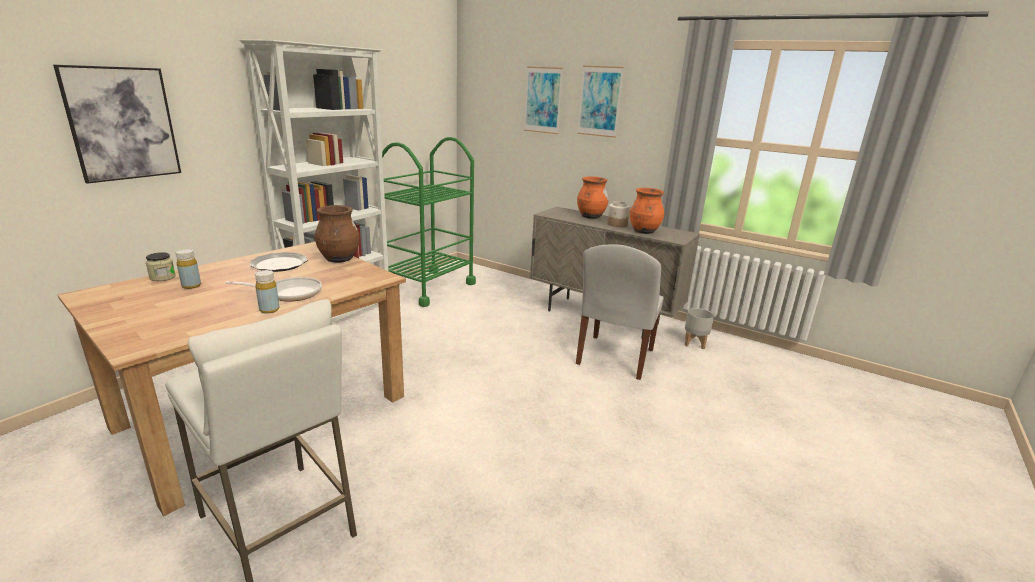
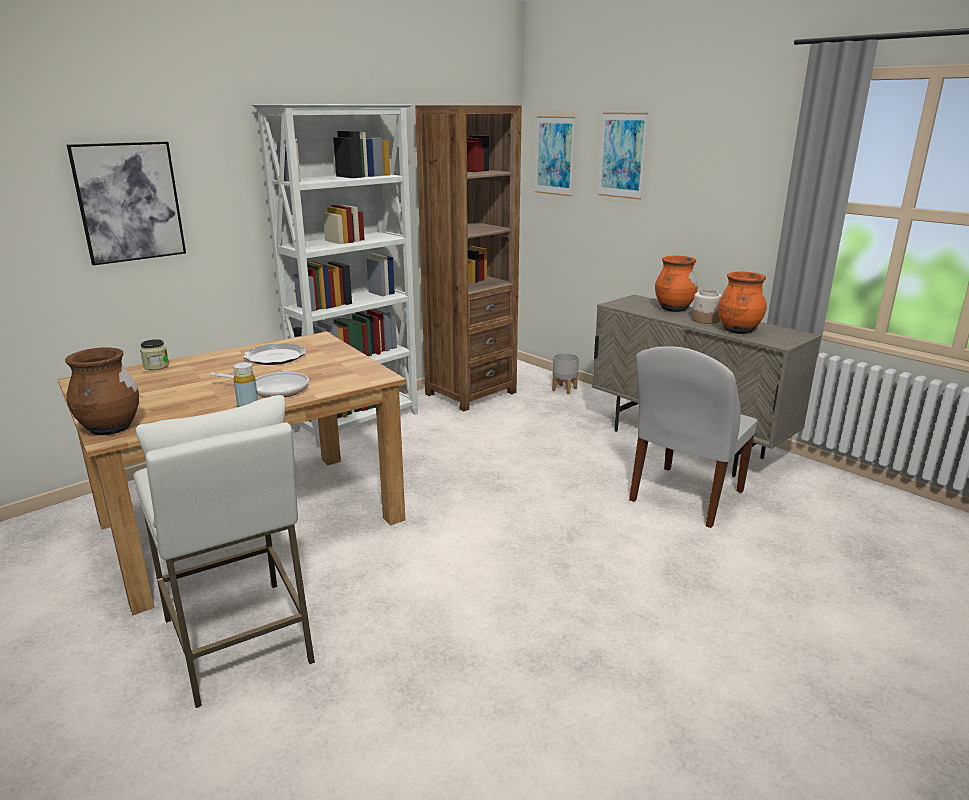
camera: 15 degrees right, 0 degrees up
yellow bottle [176,249,201,289] -> none
brown vase [315,205,359,263] -> brown vase moved to [65,347,139,435]
green cart [382,137,476,307] -> brown bookcase [415,105,522,411]
picture [577,66,624,138] -> picture moved to [535,116,575,196]
grey planter [685,308,714,349] -> grey planter moved to [552,353,579,394]

